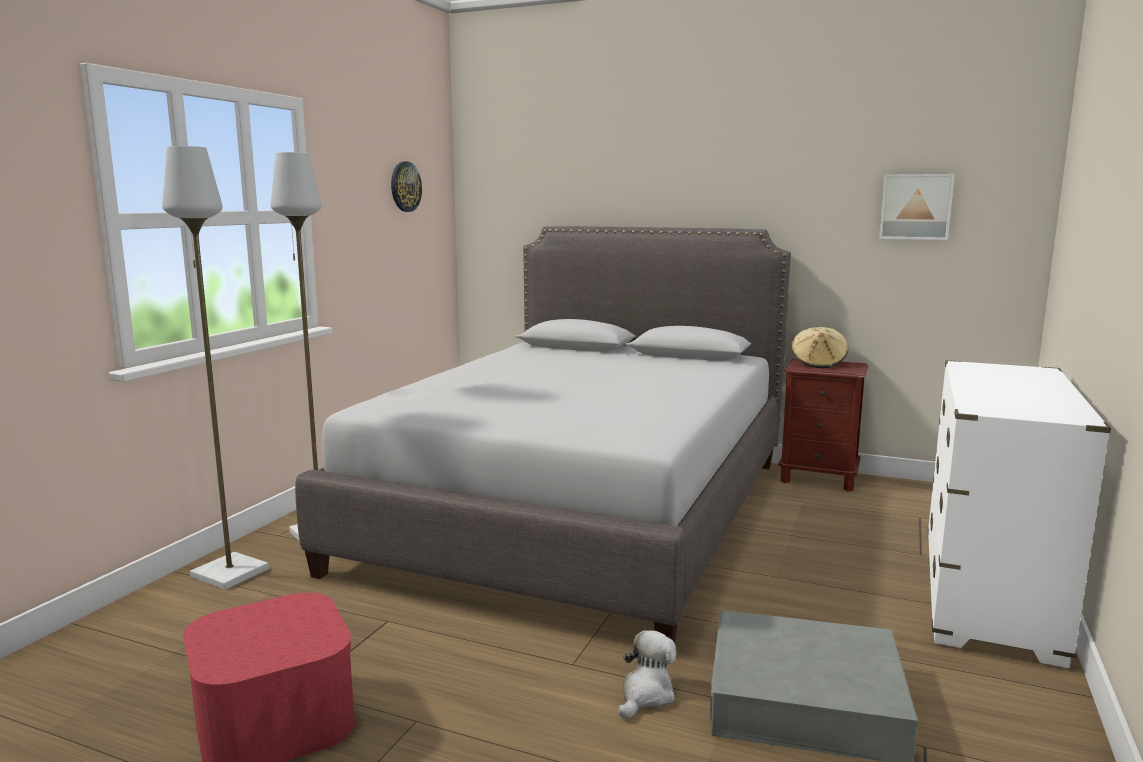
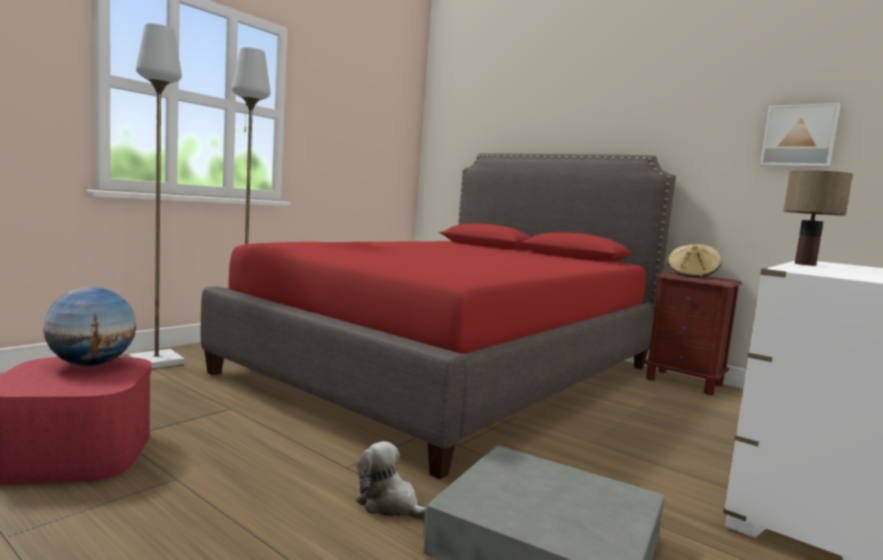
camera: 15 degrees right, 5 degrees down
grey bed [295,226,791,643] -> red bed [201,153,676,479]
wall clock [391,162,422,212] -> none
plush toy [618,630,676,719] -> plush toy turned 105 degrees counterclockwise [356,441,426,521]
none -> globe [43,287,136,366]
none -> table lamp [783,171,853,266]

